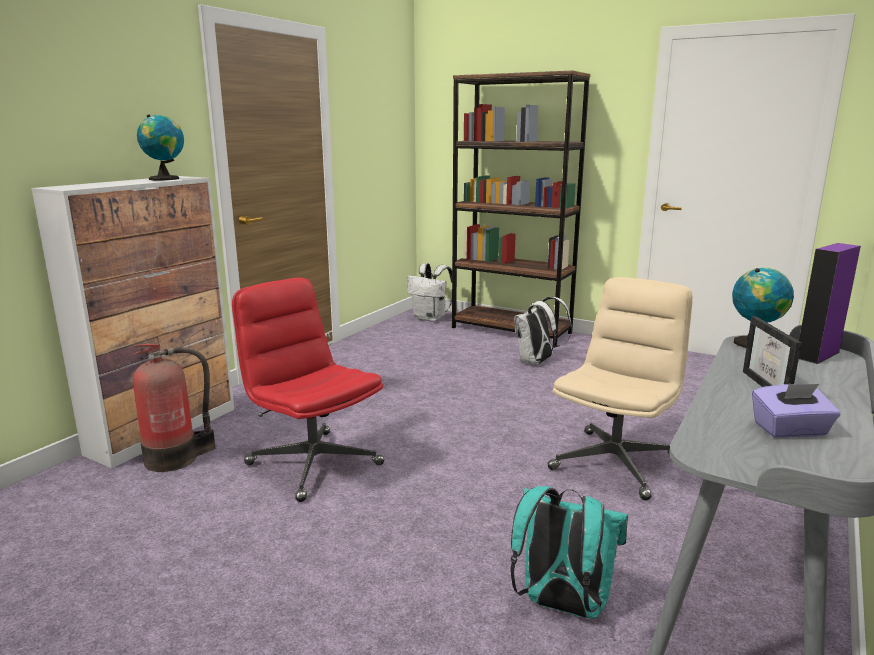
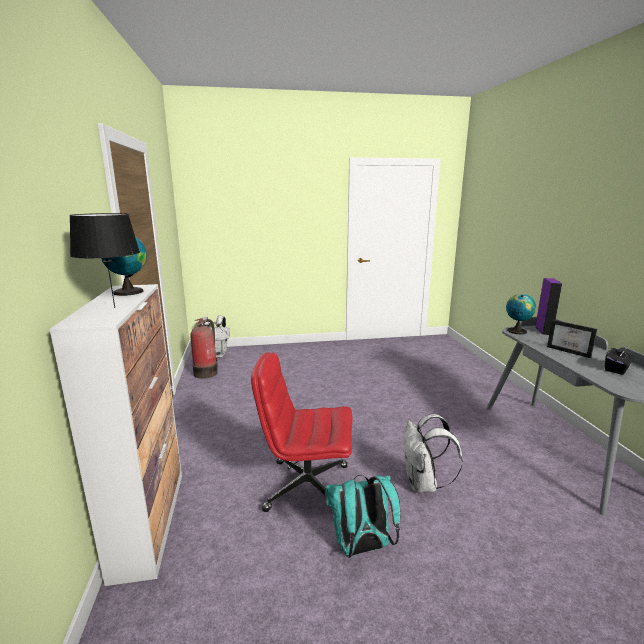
camera: 40 degrees left, 0 degrees up
fire extinguisher [133,343,216,472] -> fire extinguisher moved to [190,318,218,379]
brown bookcase [452,70,591,346] -> none
turquoise backpack [510,486,628,619] -> turquoise backpack moved to [325,475,400,558]
white backpack [514,297,572,365] -> white backpack moved to [403,414,463,492]
beige office chair [547,277,693,500] -> none
purple tissue box [752,384,841,438] -> black tissue box [605,348,634,375]
none -> black table lamp [69,213,140,308]

